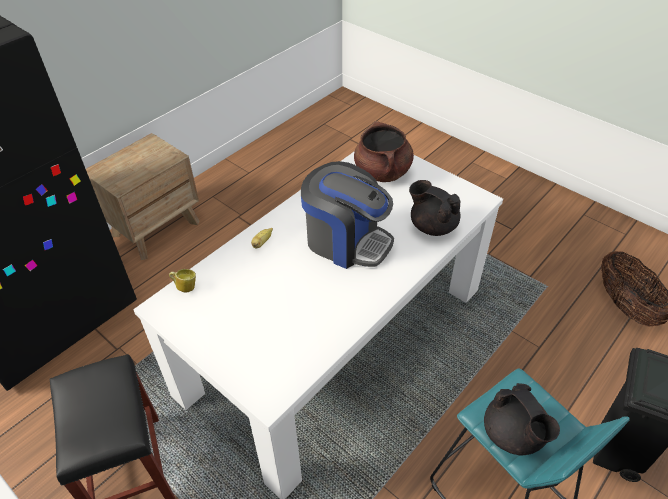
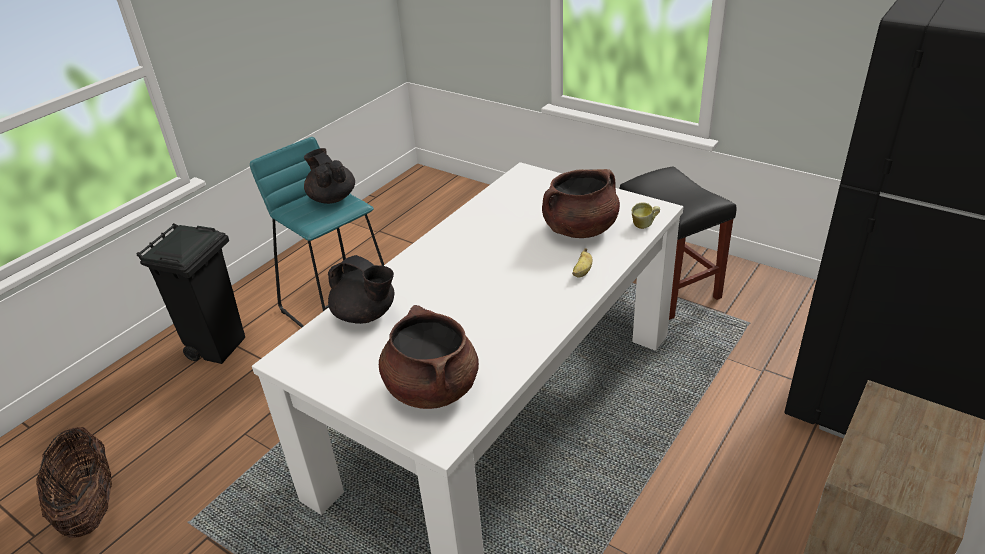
camera: 175 degrees right, 10 degrees down
coffee machine [301,161,394,269] -> none
none -> brown cooking pot [542,169,620,238]

